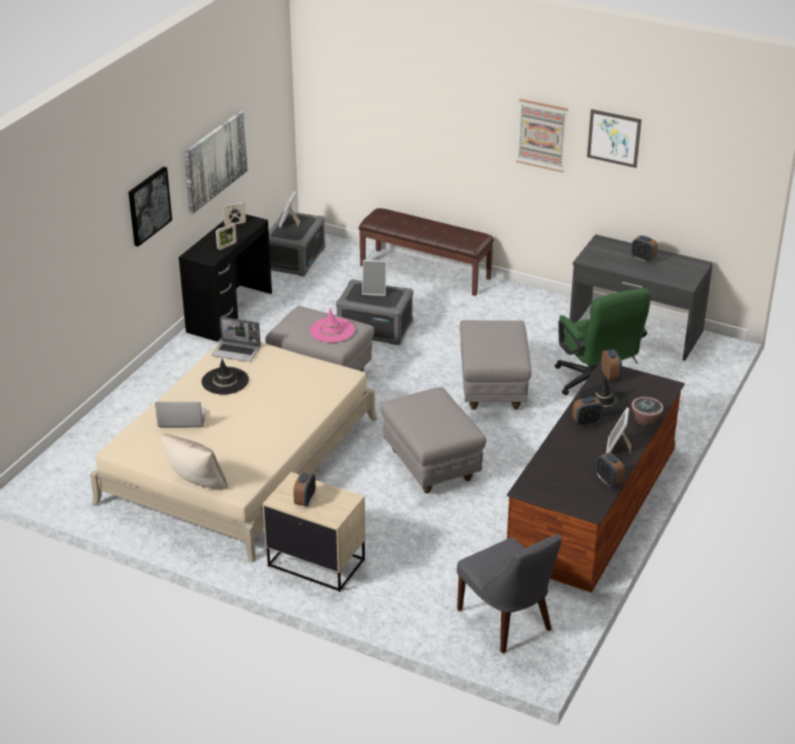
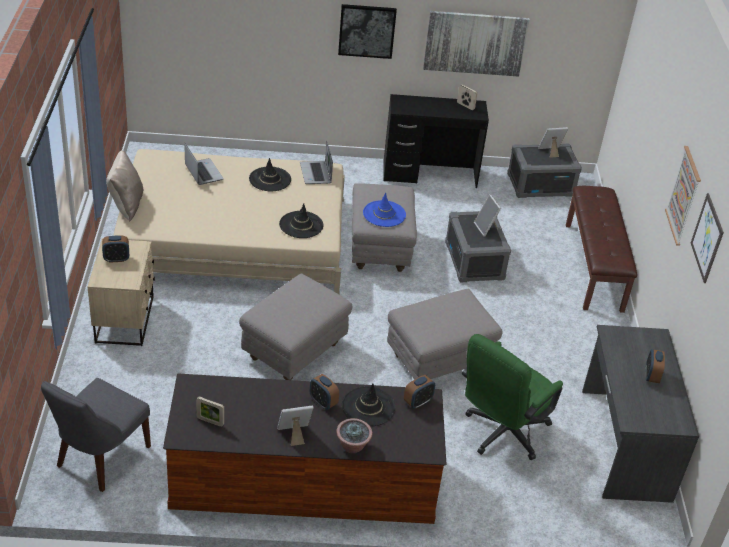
camera: 60 degrees right, 5 degrees up
picture frame [216,223,237,250] -> picture frame moved to [196,397,224,427]
pink hat [310,308,355,343] -> blue hat [363,192,406,227]
alarm clock [596,452,624,487] -> none
none -> black hat [279,204,323,238]

